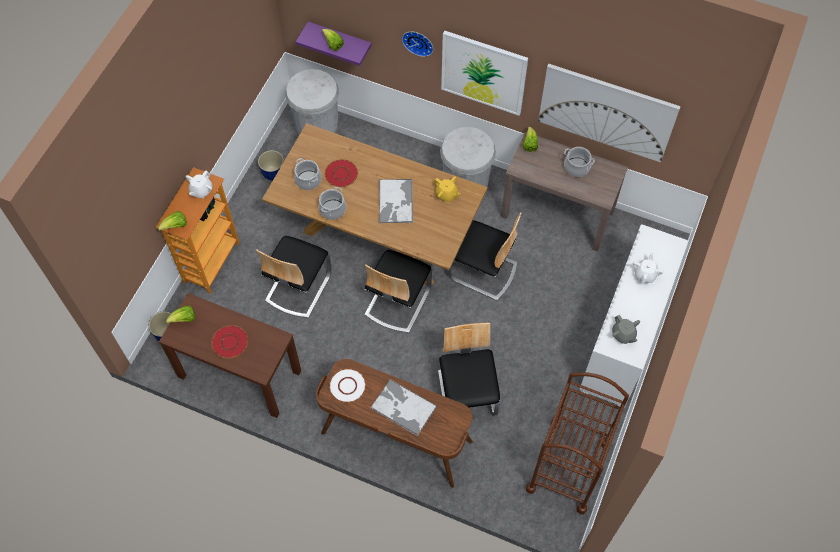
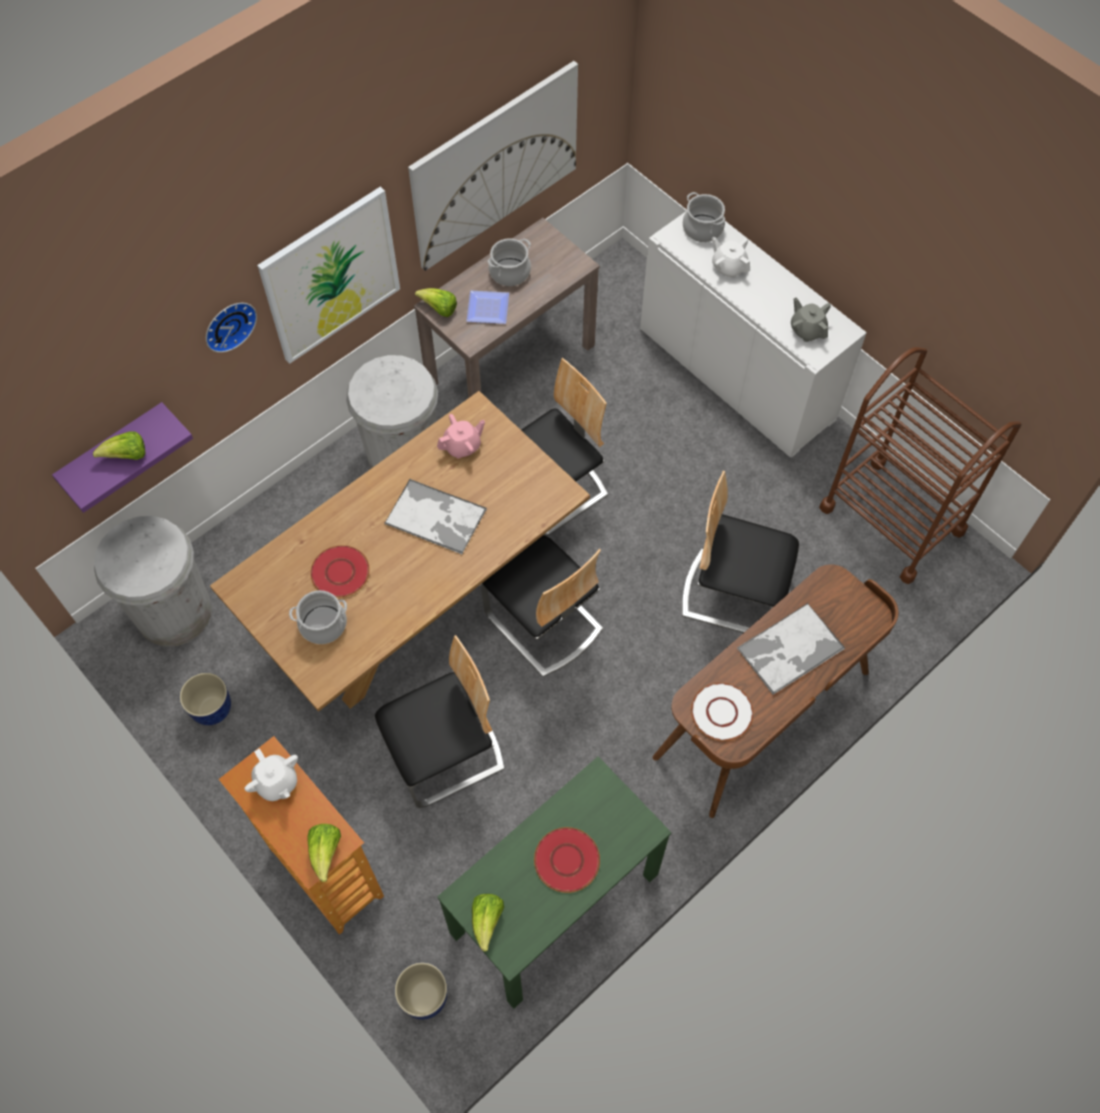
camera: 65 degrees left, 0 degrees up
brown console table [159,293,301,418] -> green console table [437,756,671,1009]
chair [256,236,332,318] -> chair turned 75 degrees counterclockwise [375,635,504,808]
cooking pot [318,187,346,220] -> cooking pot moved to [683,192,726,242]
yellow teapot [434,176,461,202] -> pink teapot [437,414,485,459]
grey teapot [612,315,640,344] -> grey teapot turned 120 degrees counterclockwise [791,297,831,342]
none -> plate [467,290,509,324]

